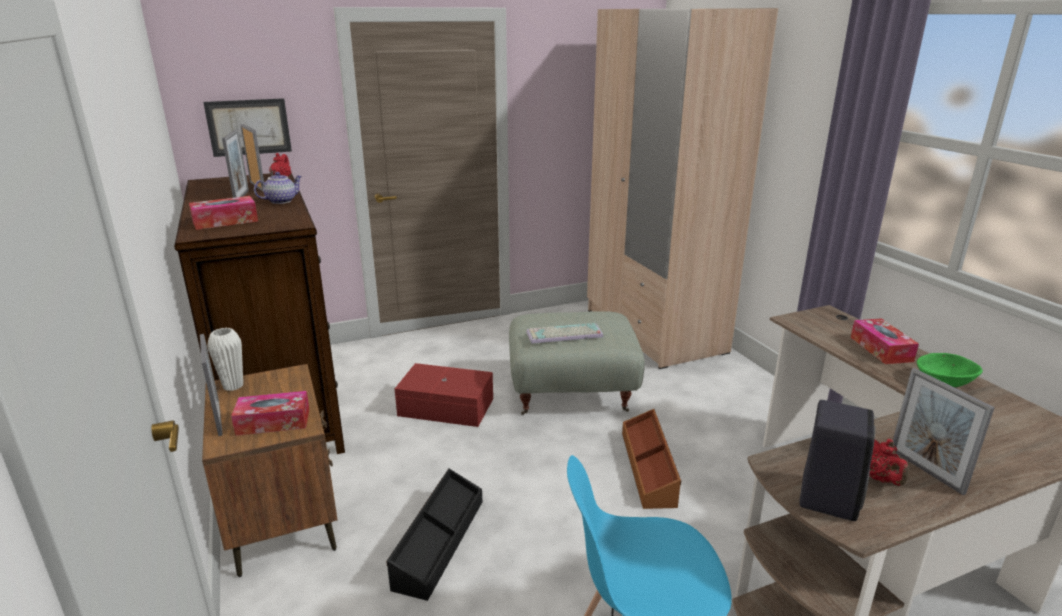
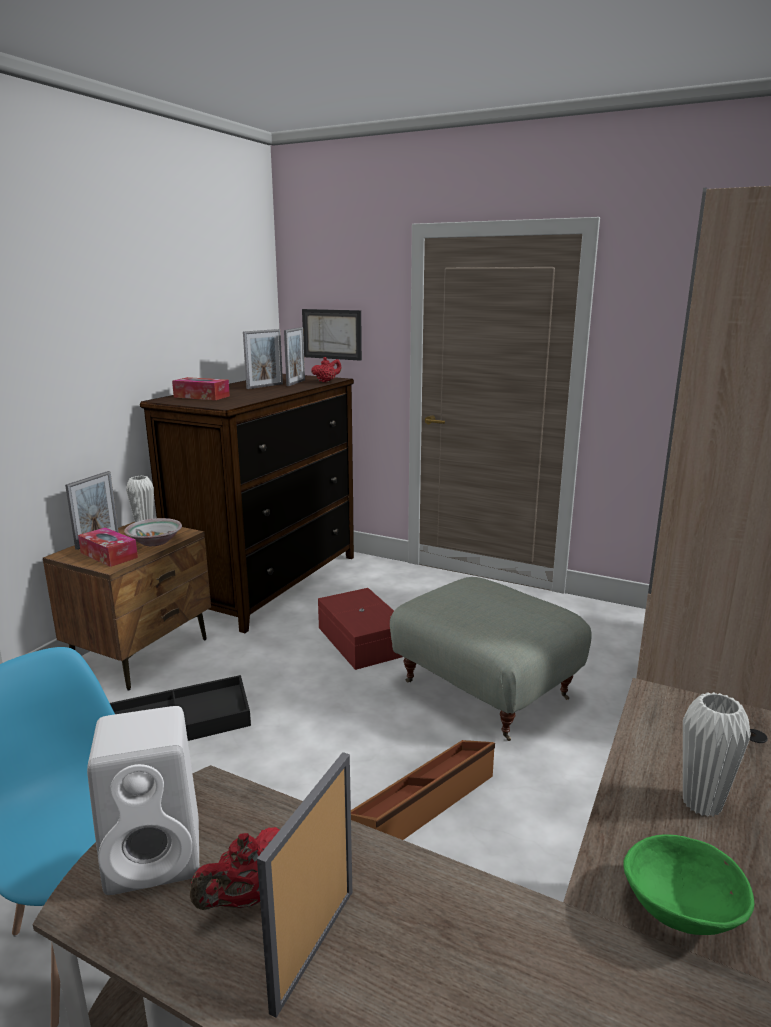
camera: 50 degrees right, 5 degrees down
teapot [254,172,302,204] -> none
keyboard [526,323,603,344] -> none
black speaker [799,400,875,521] -> white speaker [87,706,199,895]
tissue box [851,318,919,364] -> white vase [683,692,751,817]
none -> bowl [124,518,182,546]

